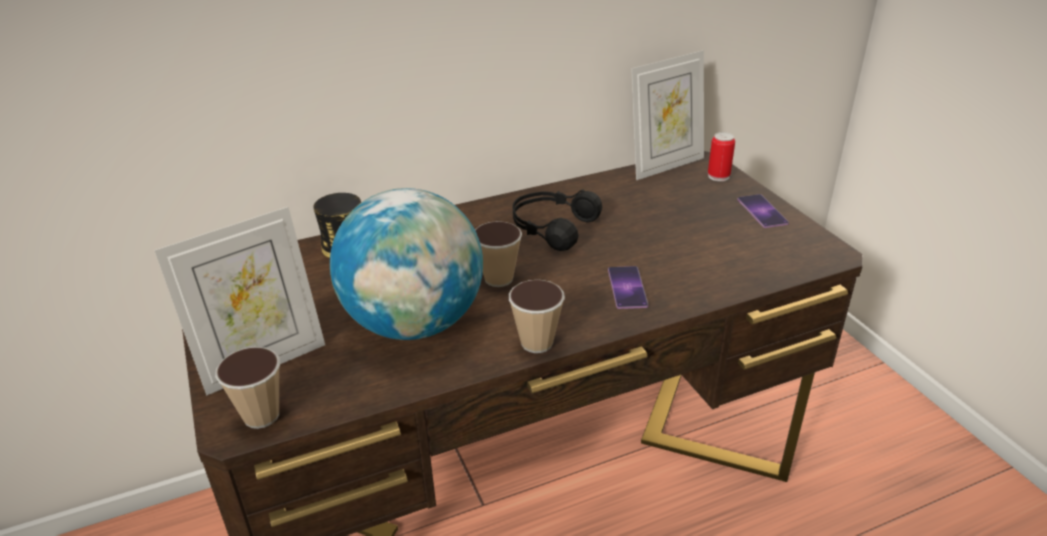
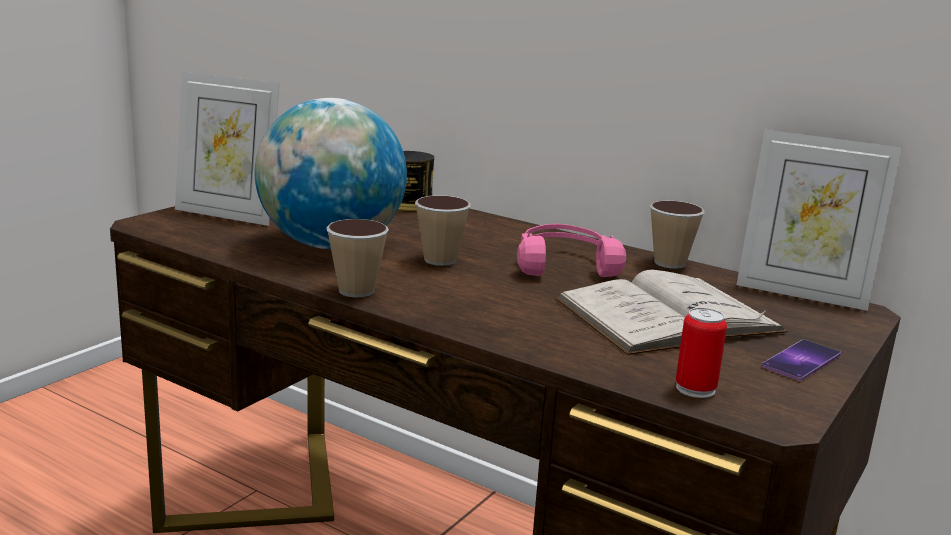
camera: 55 degrees right, 15 degrees down
cup [215,347,280,429] -> cup moved to [650,201,705,269]
black headphones [513,189,602,251] -> pink headphones [517,224,626,277]
phone [608,266,648,309] -> none
can [708,132,735,181] -> can moved to [676,308,727,398]
none -> white book [556,270,788,355]

